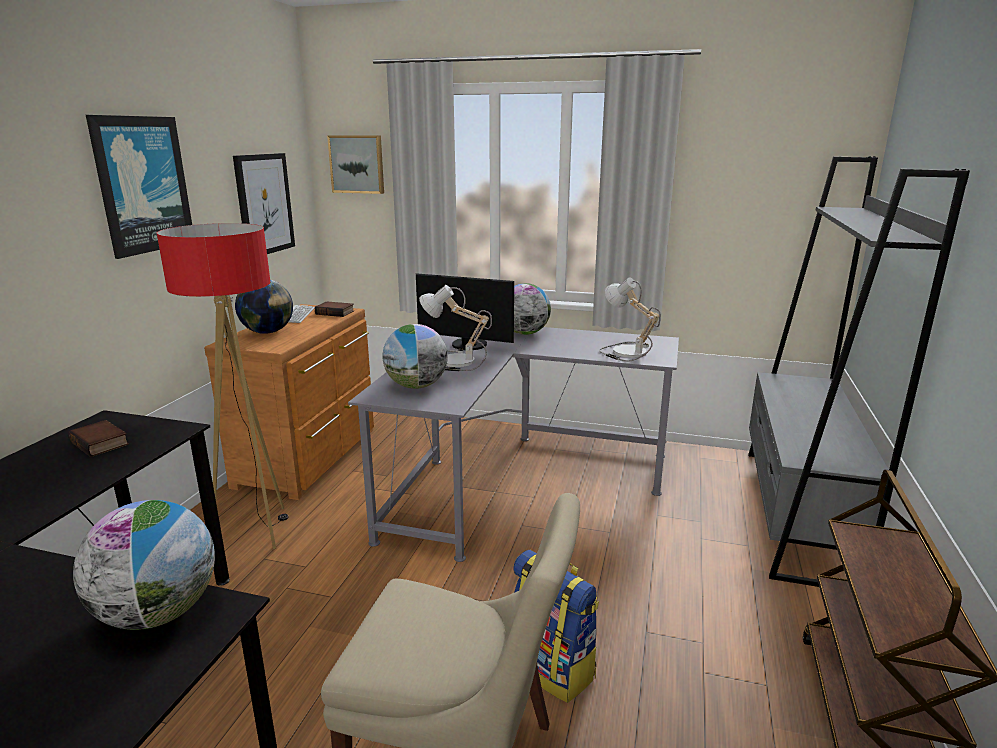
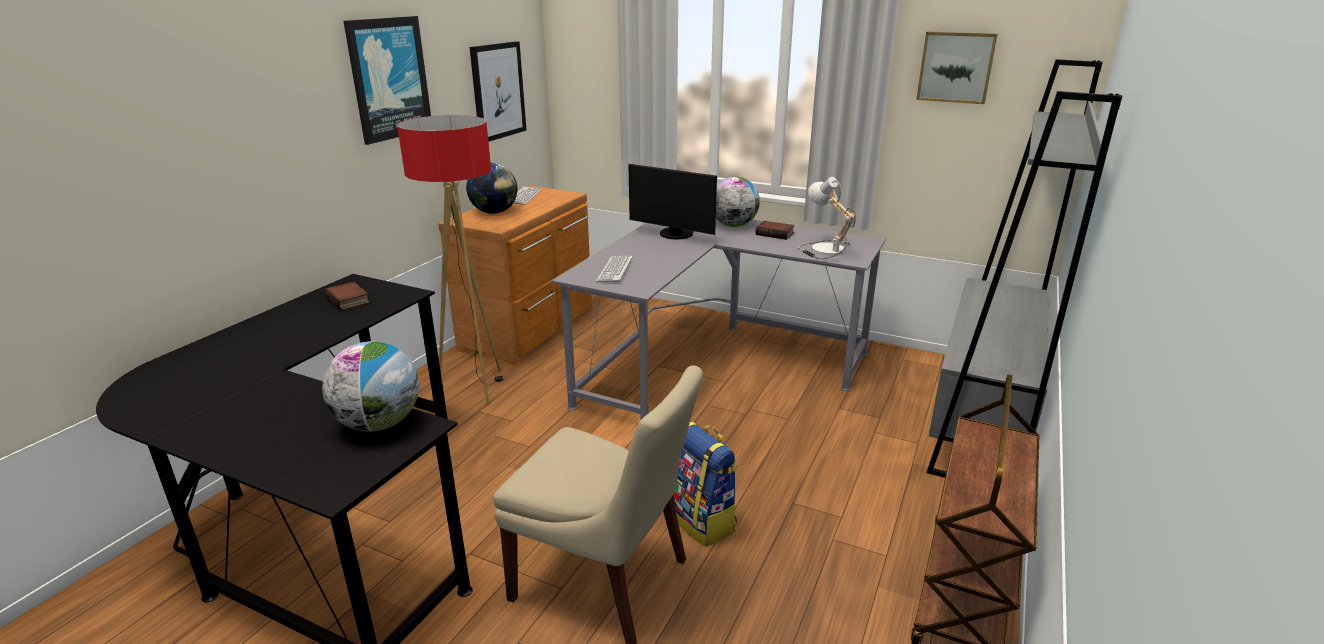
camera: 10 degrees right, 5 degrees up
book [315,301,354,317] -> book moved to [756,221,795,240]
picture [327,135,384,194] -> picture moved to [916,32,997,104]
globe [382,324,448,389] -> keyboard [596,255,633,282]
table lamp [419,285,492,371] -> none

